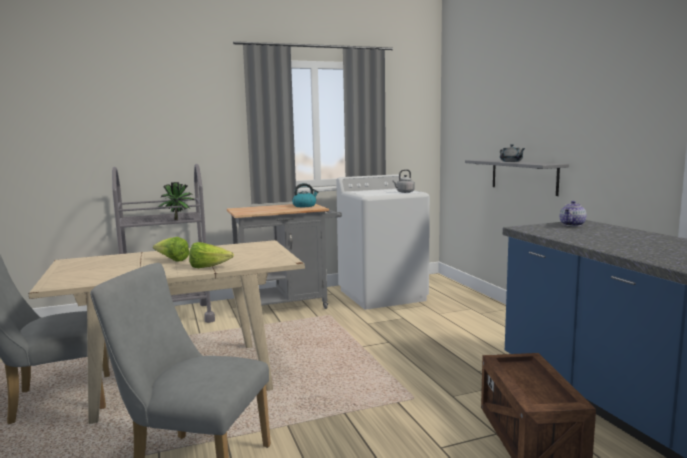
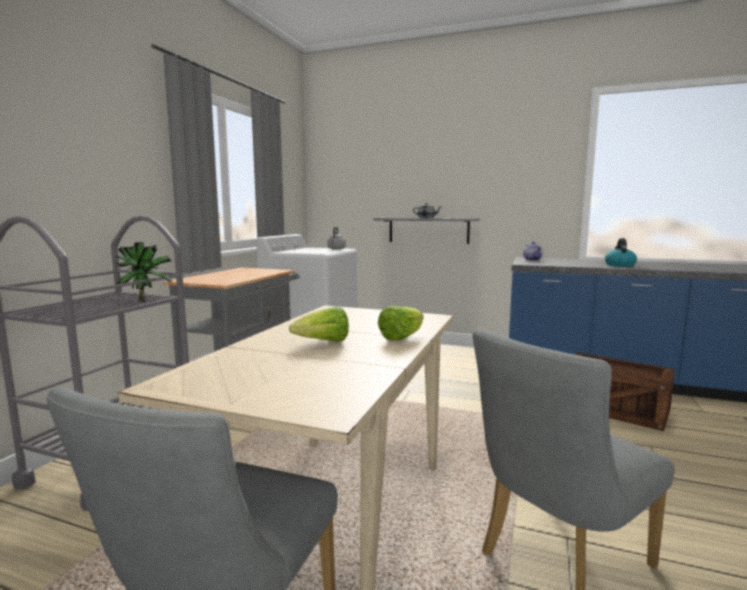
camera: 50 degrees left, 0 degrees up
kettle [292,183,319,207] -> kettle moved to [605,238,637,267]

